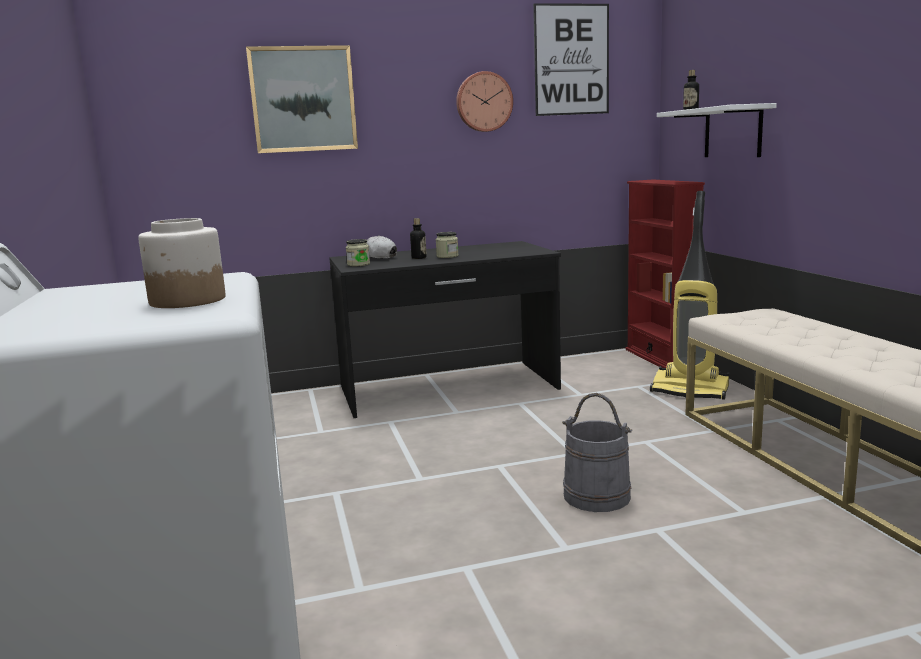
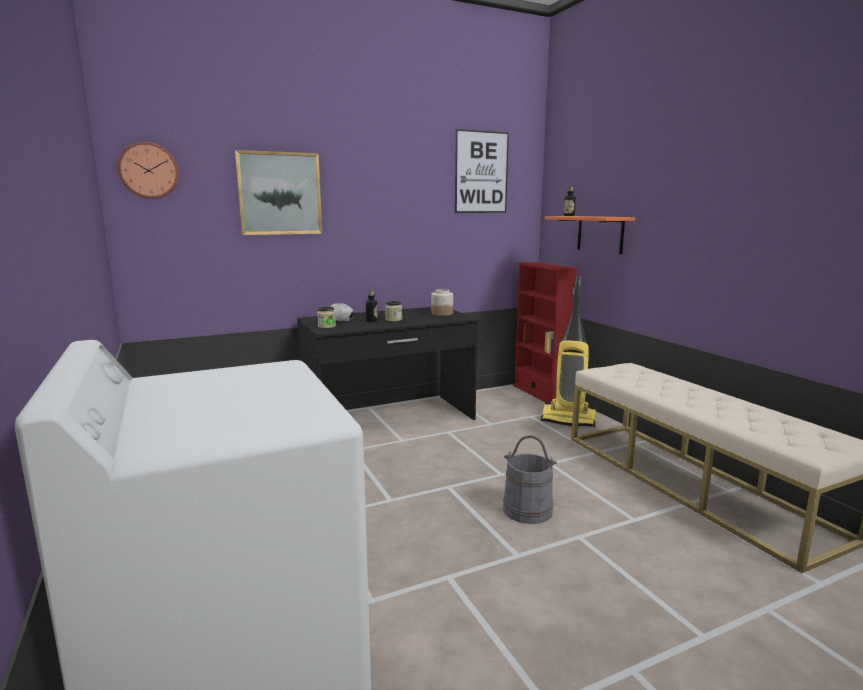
camera: 10 degrees left, 0 degrees up
jar [138,218,226,308] -> jar moved to [431,289,453,316]
wall clock [456,71,513,132] -> wall clock moved to [118,142,179,199]
white shelf [657,103,777,157] -> orange shelf [545,216,635,254]

